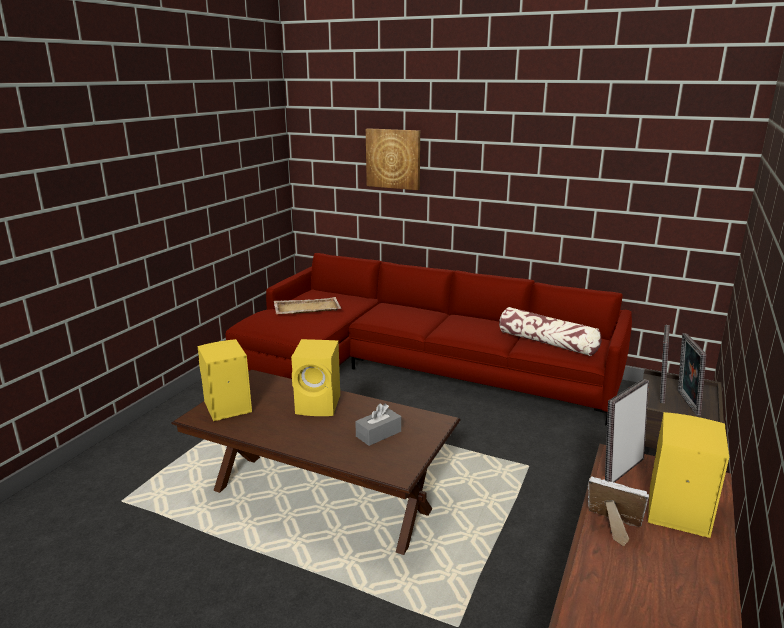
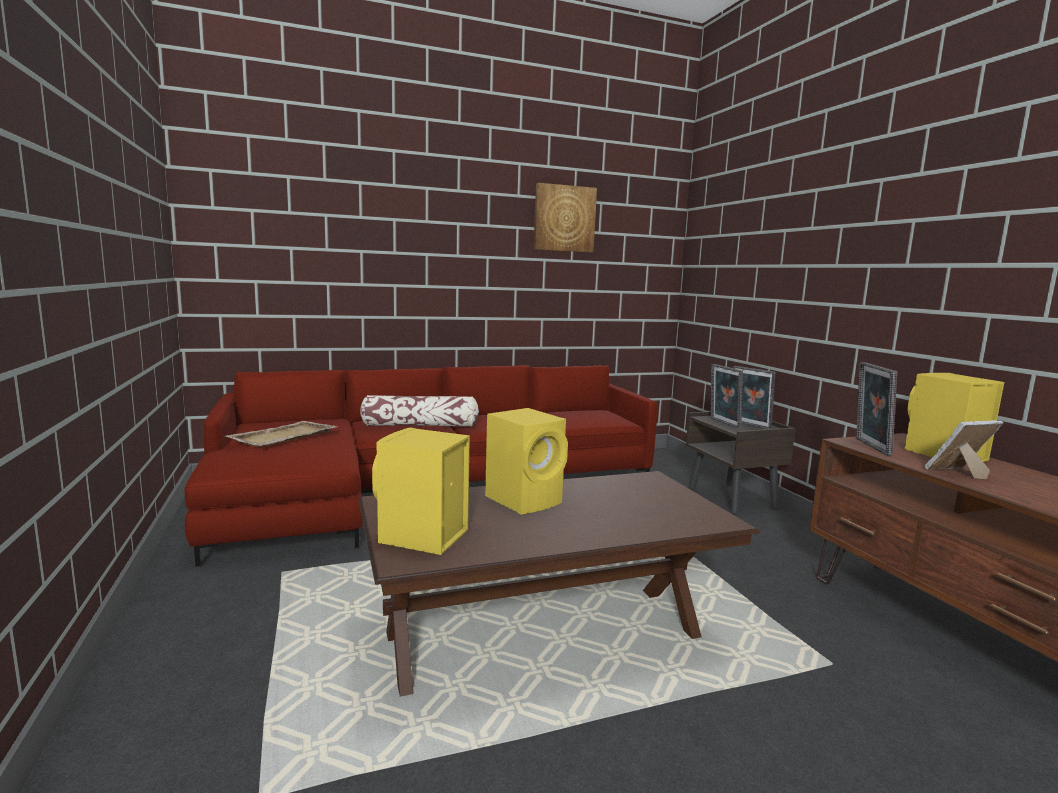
camera: 45 degrees left, 10 degrees down
grey tissue box [355,403,401,446] -> none
picture [366,128,420,190] -> picture moved to [534,183,597,252]
pillow [499,307,601,356] -> pillow moved to [360,395,479,426]

